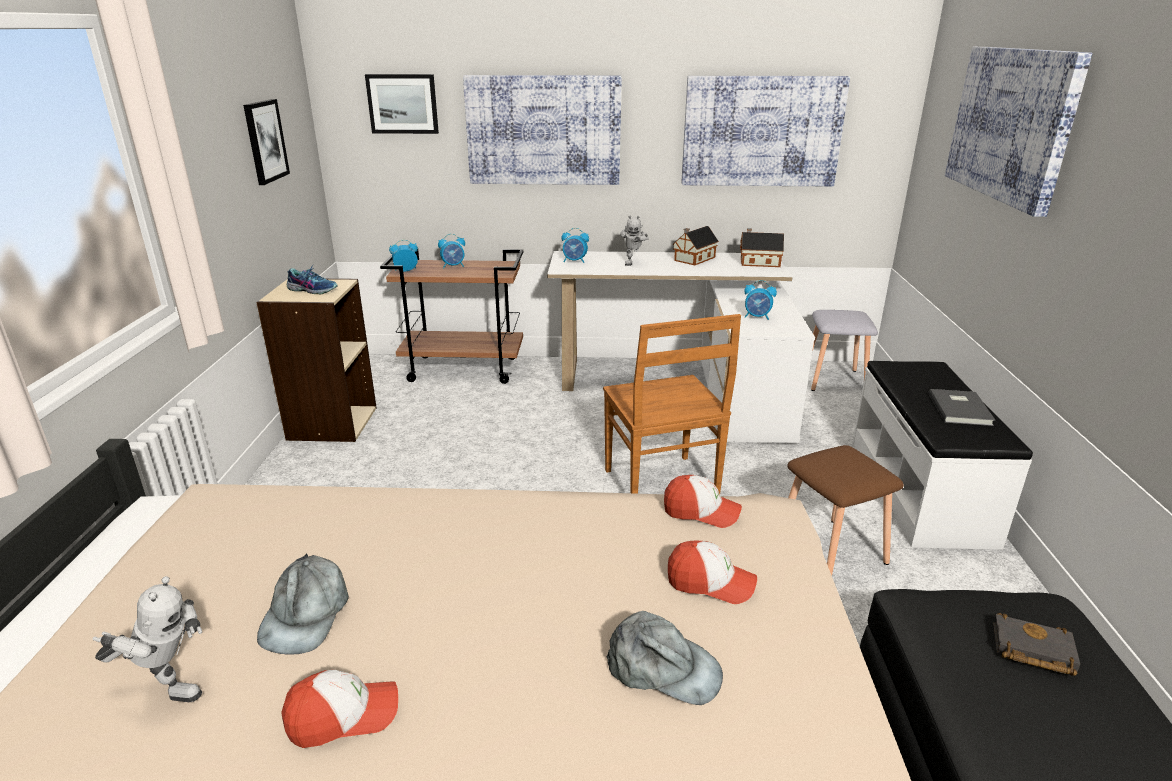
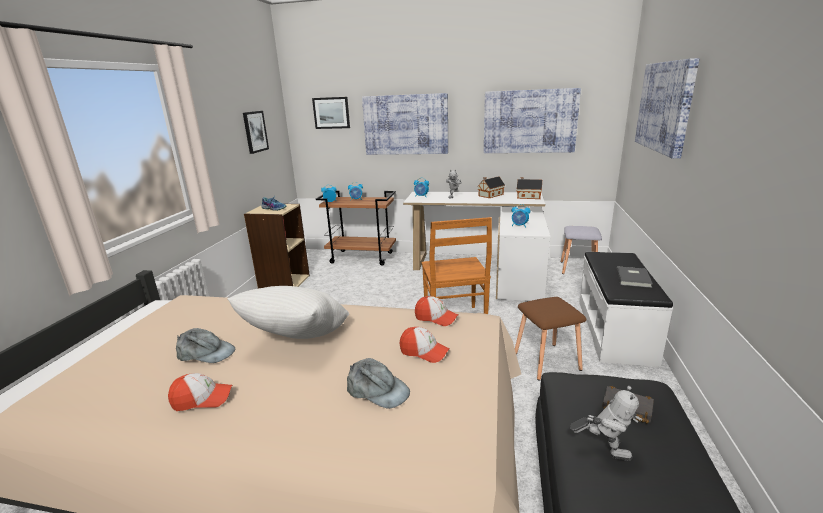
camera: 10 degrees right, 5 degrees down
toy robot [92,576,202,702] -> toy robot moved to [570,386,642,461]
grey cap [257,553,349,655] -> grey cap turned 90 degrees counterclockwise [176,328,235,363]
none -> white pillow [227,286,349,339]

